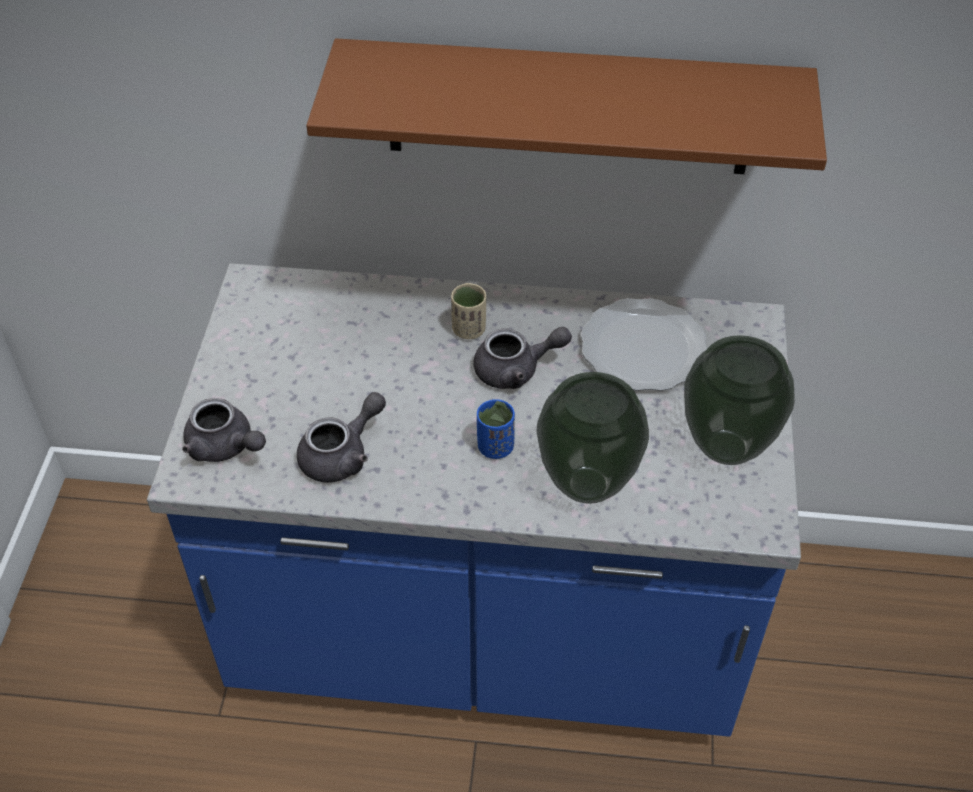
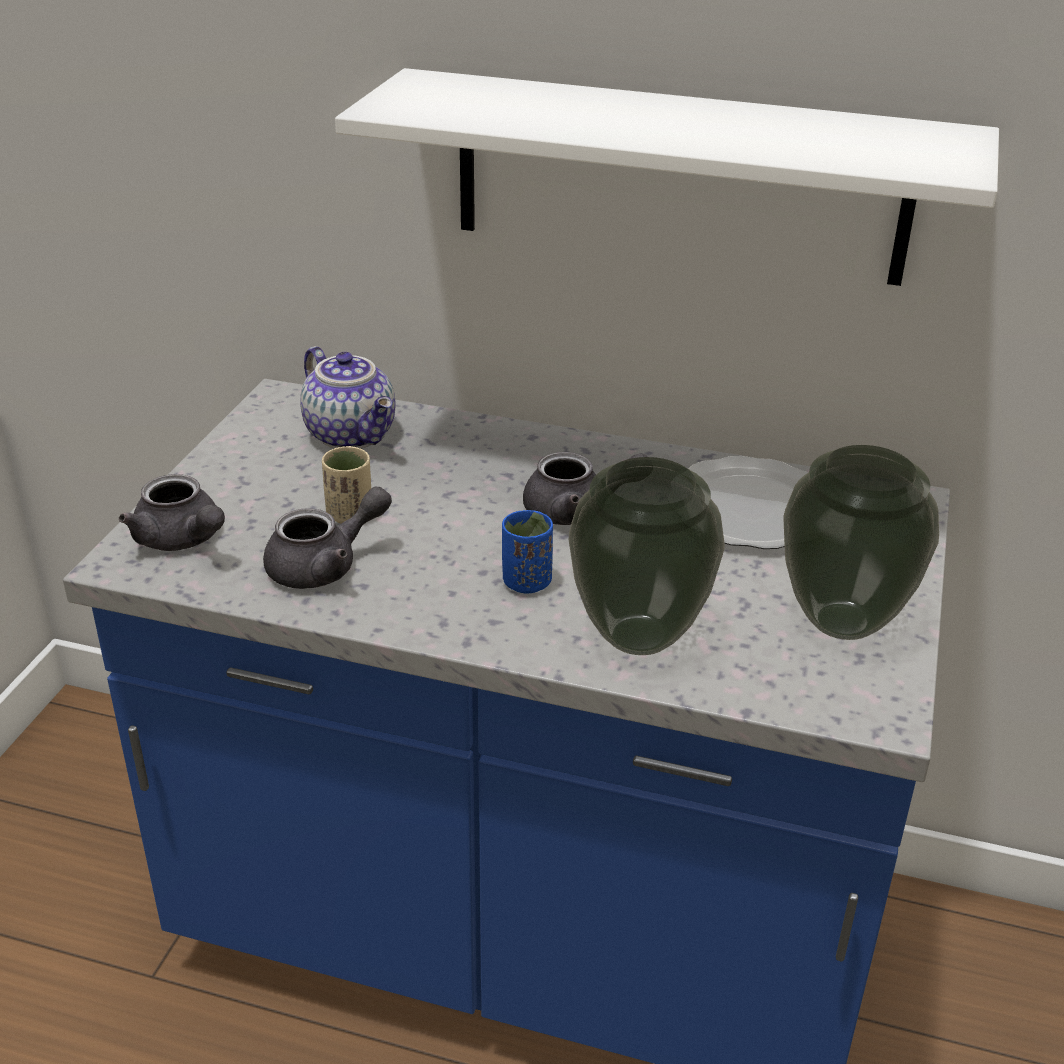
camera: 10 degrees right, 15 degrees down
brown shelf [306,38,827,174] -> white shelf [335,68,999,286]
beige cup [451,283,486,339] -> beige cup moved to [322,446,371,524]
none -> teapot [300,346,395,449]

